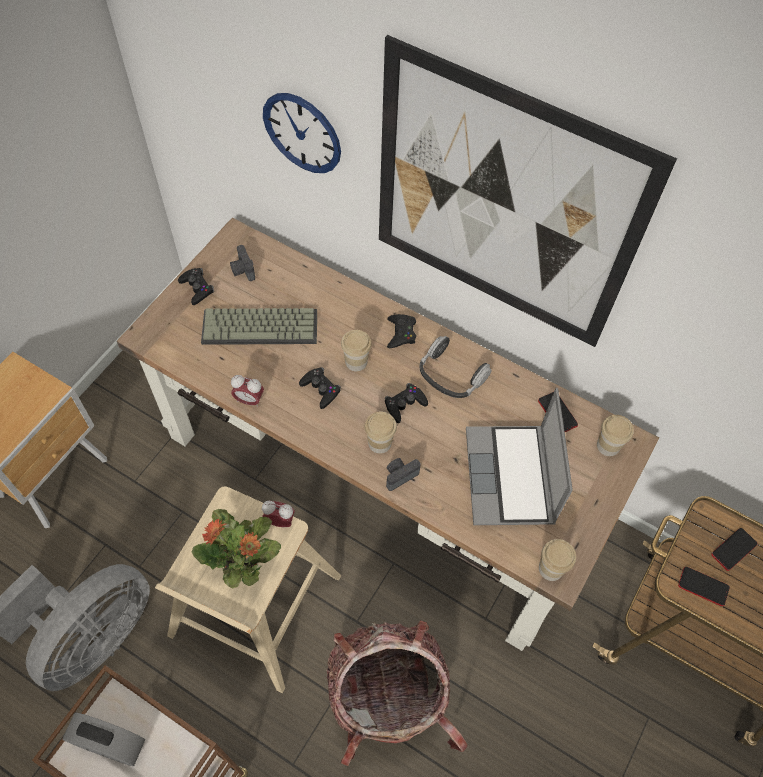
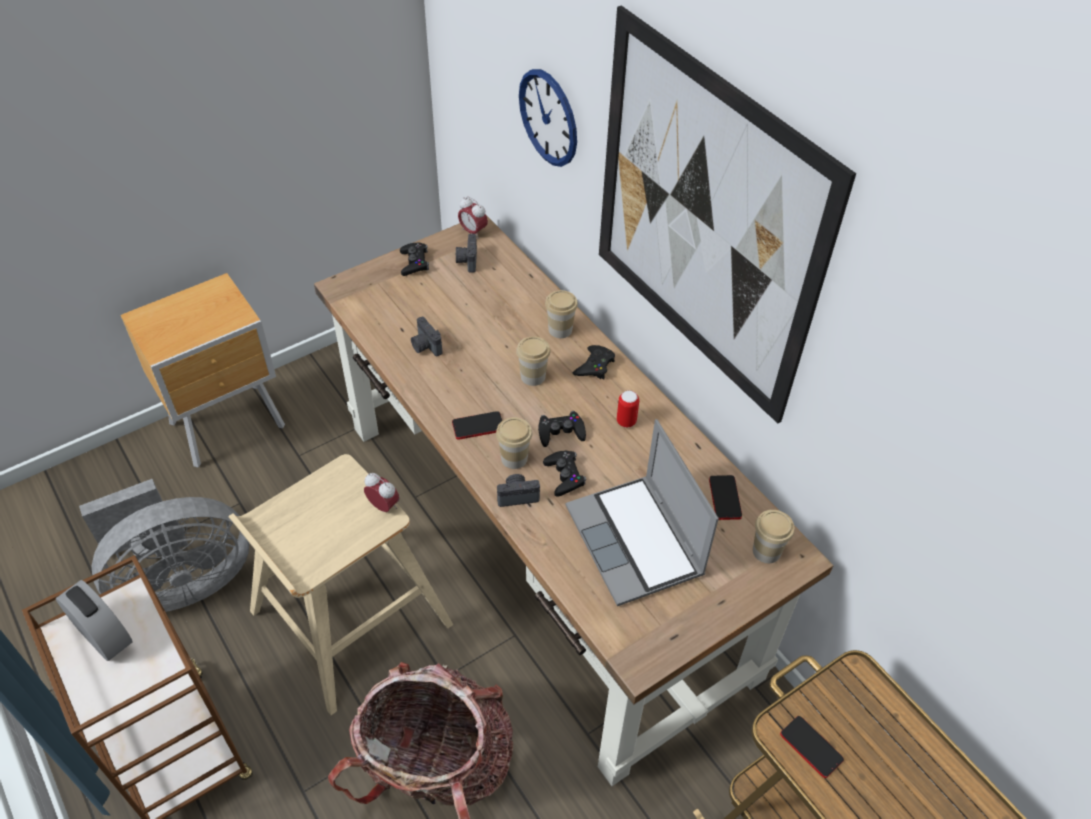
camera: 25 degrees right, 10 degrees down
potted plant [192,509,281,588] -> none
keyboard [201,308,317,345] -> none
alarm clock [231,375,264,407] -> alarm clock moved to [458,196,488,239]
black game controller [299,367,341,409] -> black game controller moved to [543,451,586,497]
headphones [420,336,491,398] -> can [617,390,639,428]
laptop [466,388,573,525] -> laptop turned 45 degrees counterclockwise [566,419,719,606]
cup [539,539,576,581] -> cup moved to [545,290,578,338]
phone [711,528,758,571] -> phone moved to [452,411,502,439]
none -> camera [411,316,442,356]

